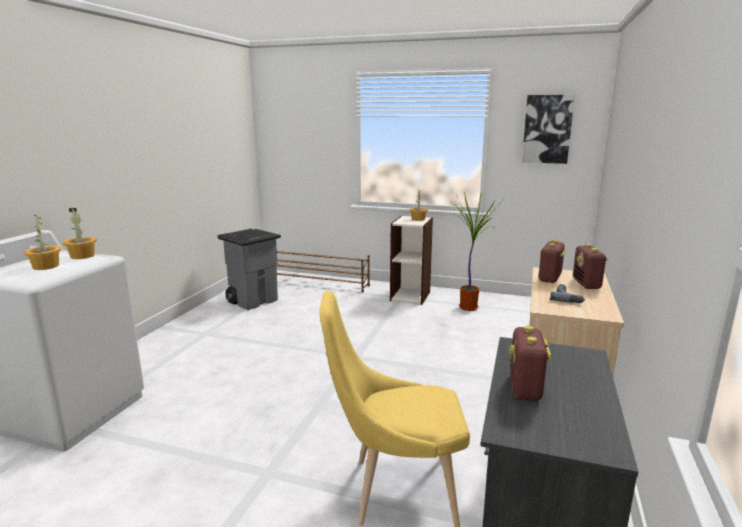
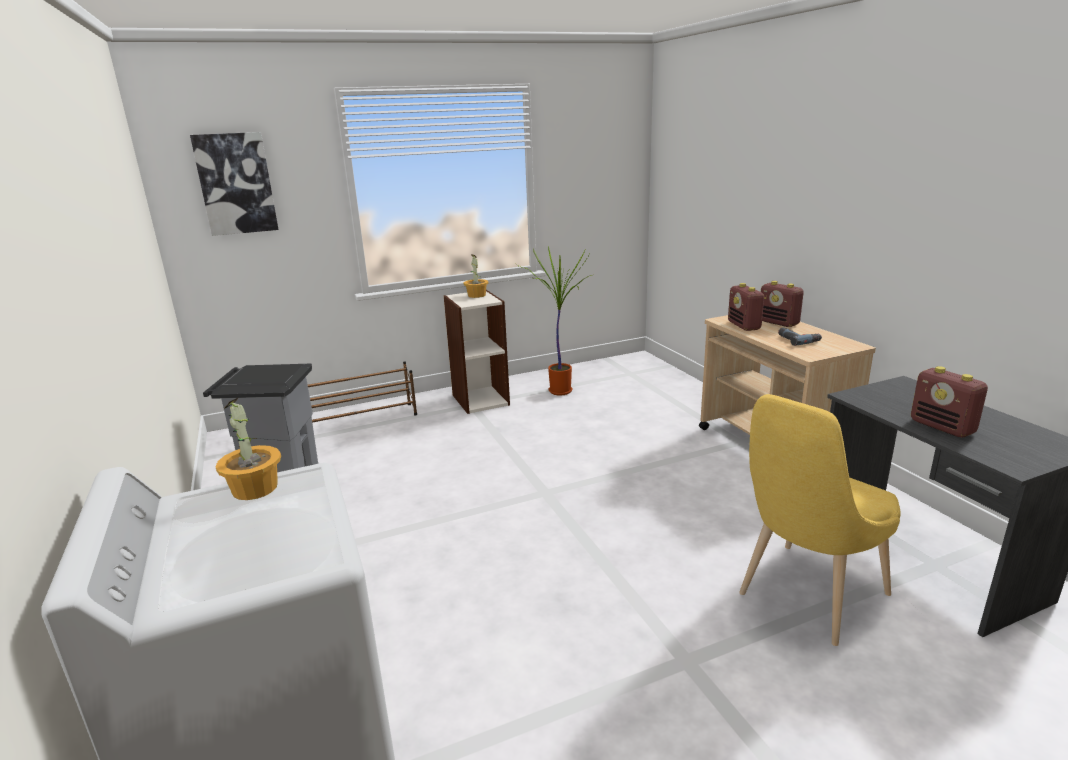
camera: 40 degrees left, 5 degrees up
potted plant [24,215,61,270] -> none
picture [522,95,575,164] -> picture moved to [190,132,279,236]

